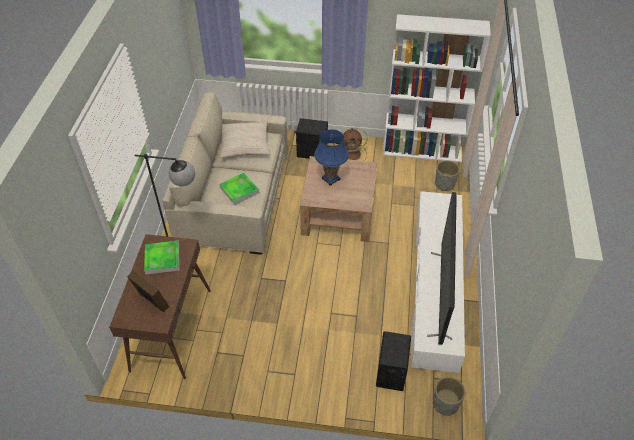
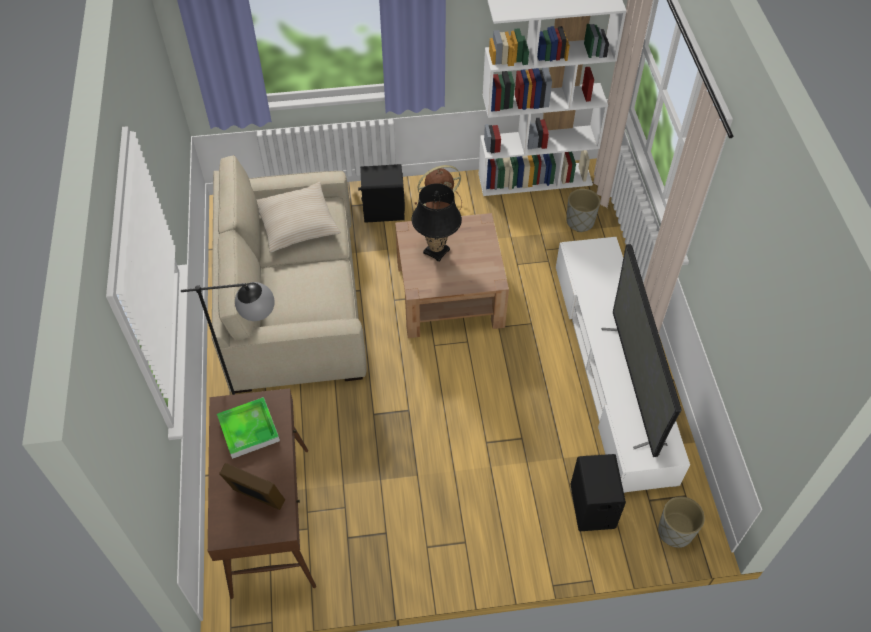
camera: 15 degrees left, 5 degrees up
tray [219,172,259,205] -> none
blue table lamp [314,129,349,186] -> black table lamp [412,183,462,262]

